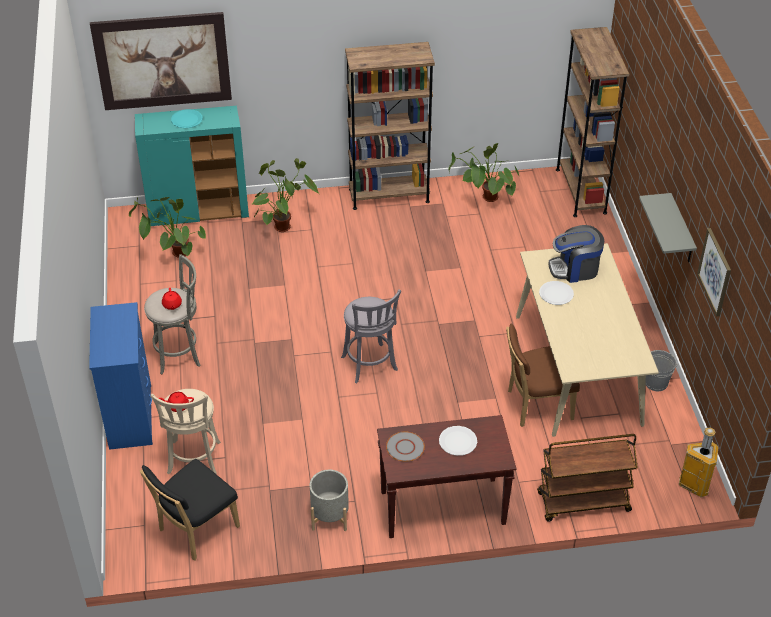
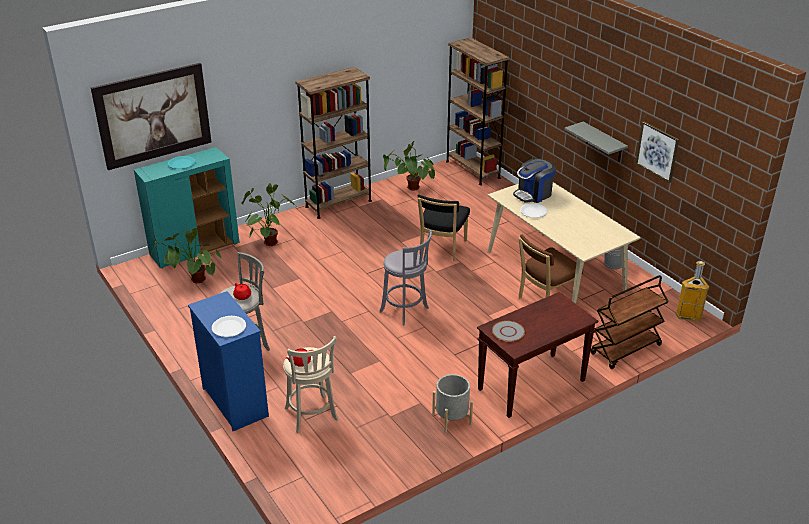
camera: 25 degrees left, 10 degrees down
black chair [140,459,240,560] -> black chair moved to [417,194,470,261]
white plate [439,426,477,456] -> white plate moved to [212,316,246,337]

